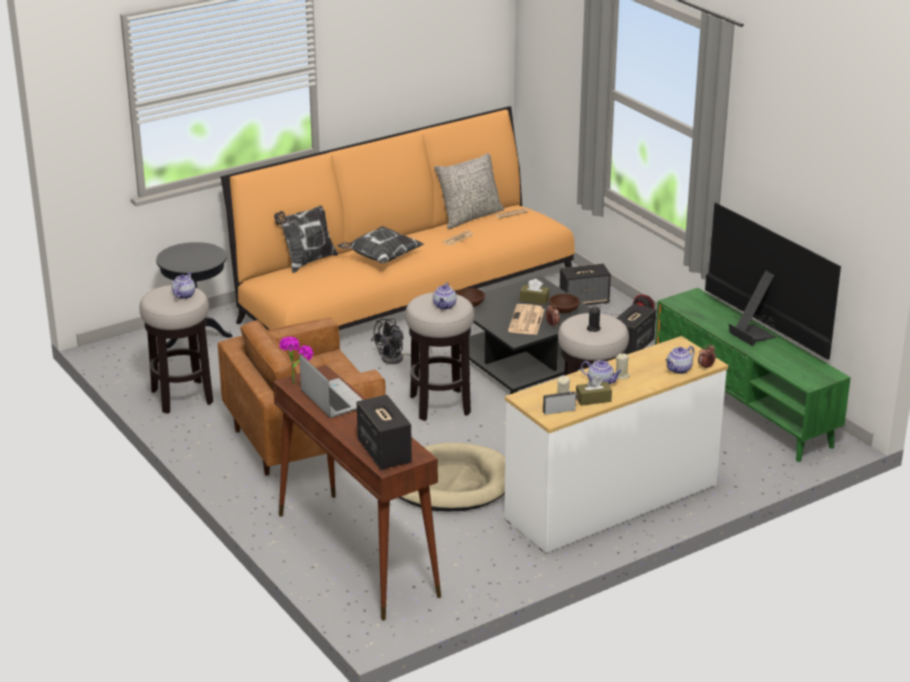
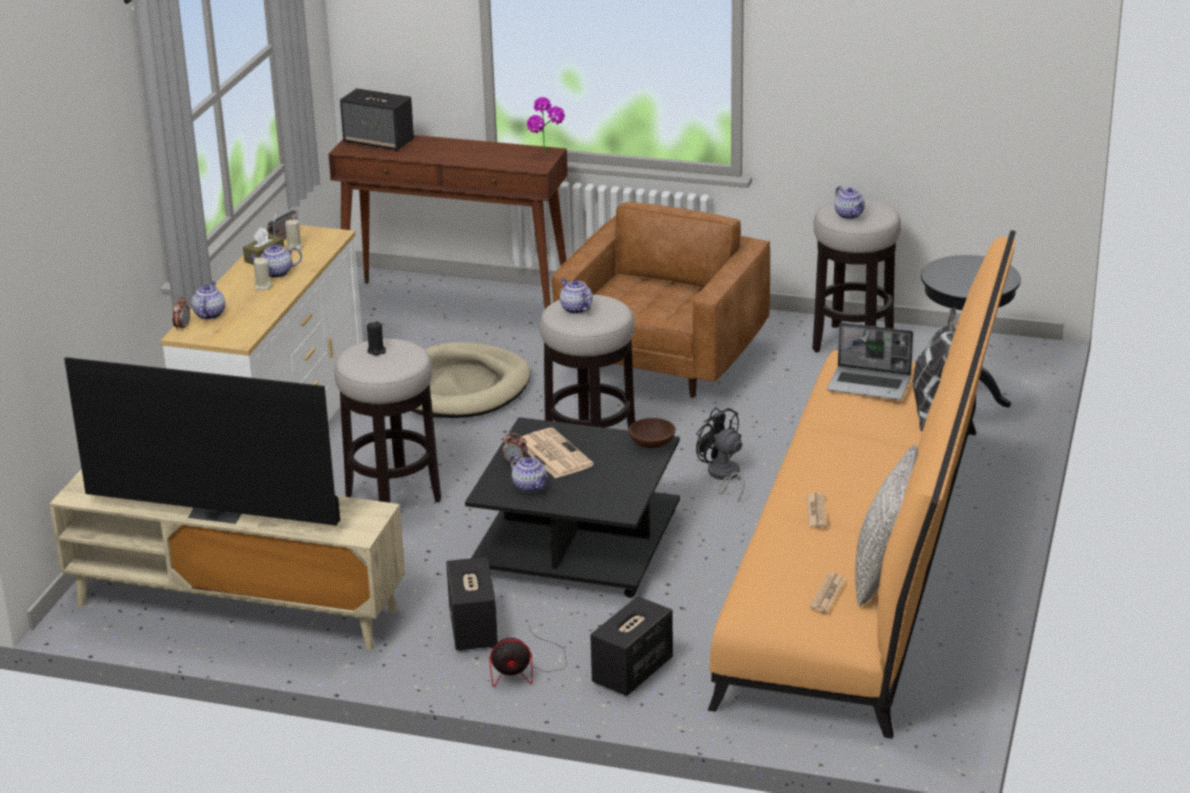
camera: 140 degrees right, 0 degrees up
laptop [299,354,363,418] -> laptop moved to [827,322,913,400]
pillow [338,226,424,263] -> none
black fan [371,318,432,364] -> black fan turned 45 degrees counterclockwise [696,408,745,502]
brown tissue box [520,279,549,305] -> none
brown bowl [549,294,580,313] -> teapot [510,455,548,493]
green tv stand [655,288,851,462] -> beige tv stand [49,469,405,650]

